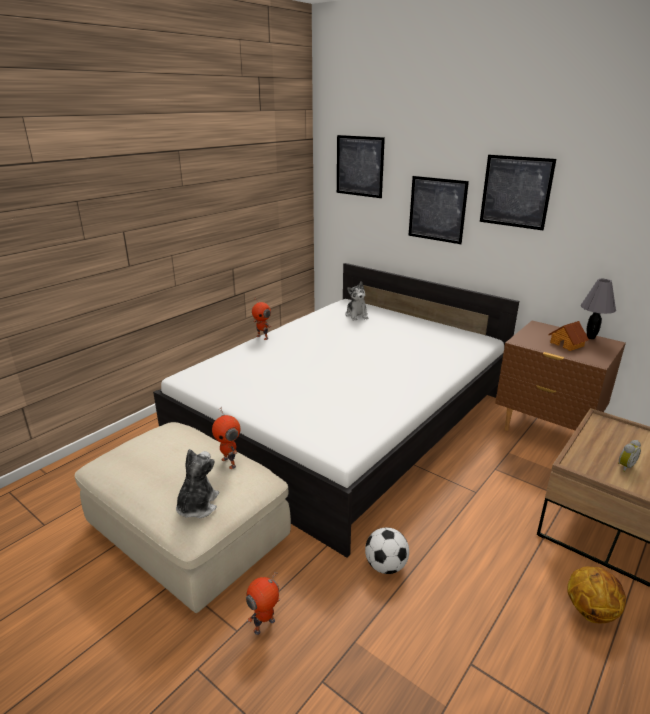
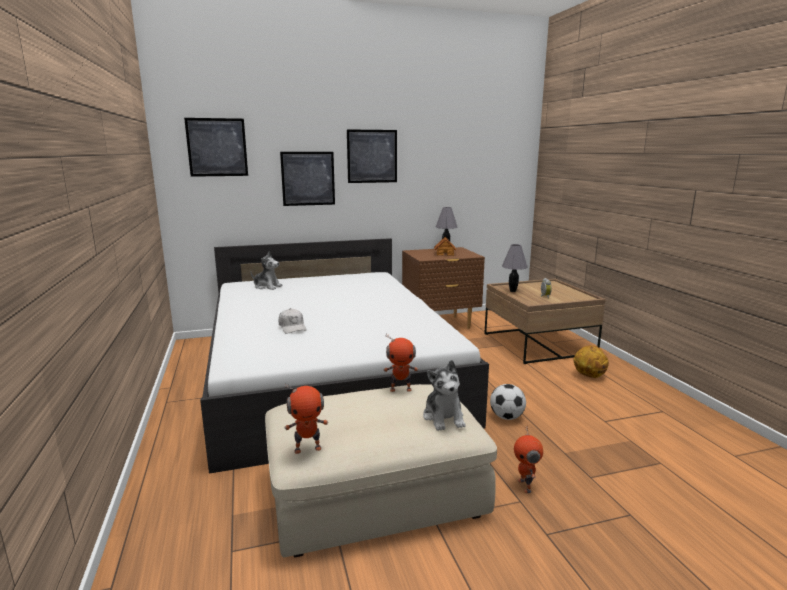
camera: 55 degrees left, 10 degrees down
plush toy [176,449,219,518] -> plush toy turned 150 degrees counterclockwise [423,360,466,431]
toy robot [252,298,271,340] -> toy robot moved to [284,383,328,454]
none -> white cap [279,308,307,334]
none -> grey table lamp [502,244,528,292]

